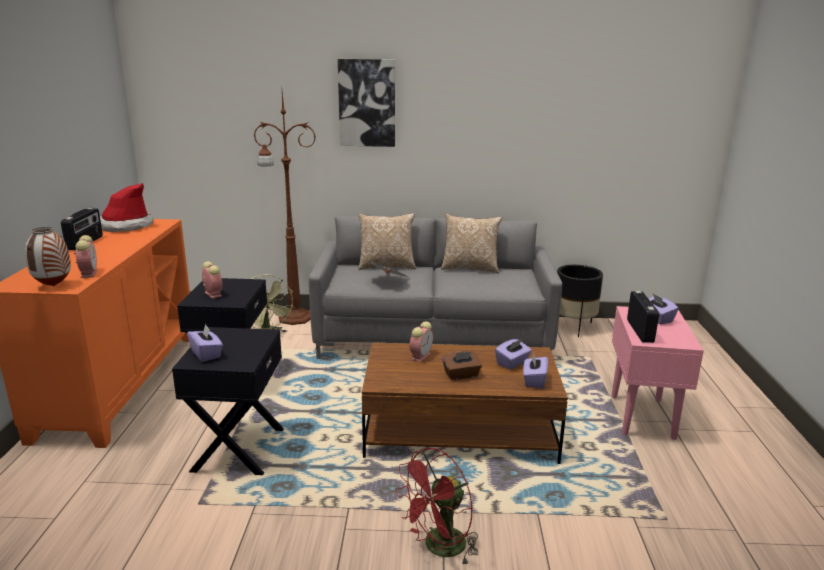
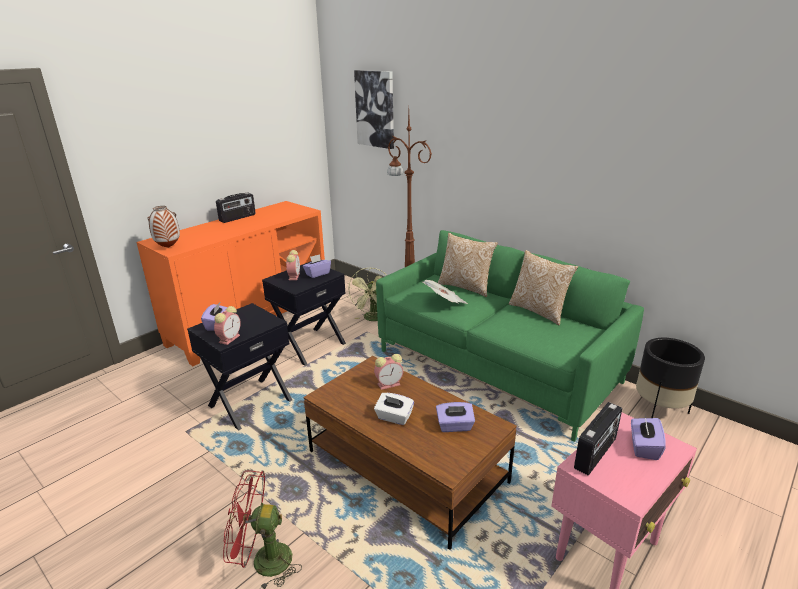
camera: 40 degrees right, 5 degrees up
alarm clock [74,235,97,278] -> alarm clock moved to [214,306,241,345]
hat [100,183,153,232] -> none
grey sofa [309,216,562,359] -> green sofa [376,230,644,442]
picture [338,59,395,147] -> picture moved to [354,70,394,149]
brown tissue box [442,351,482,380] -> white tissue box [374,393,414,425]
purple tissue box [523,353,548,388] -> purple tissue box moved to [303,254,331,278]

